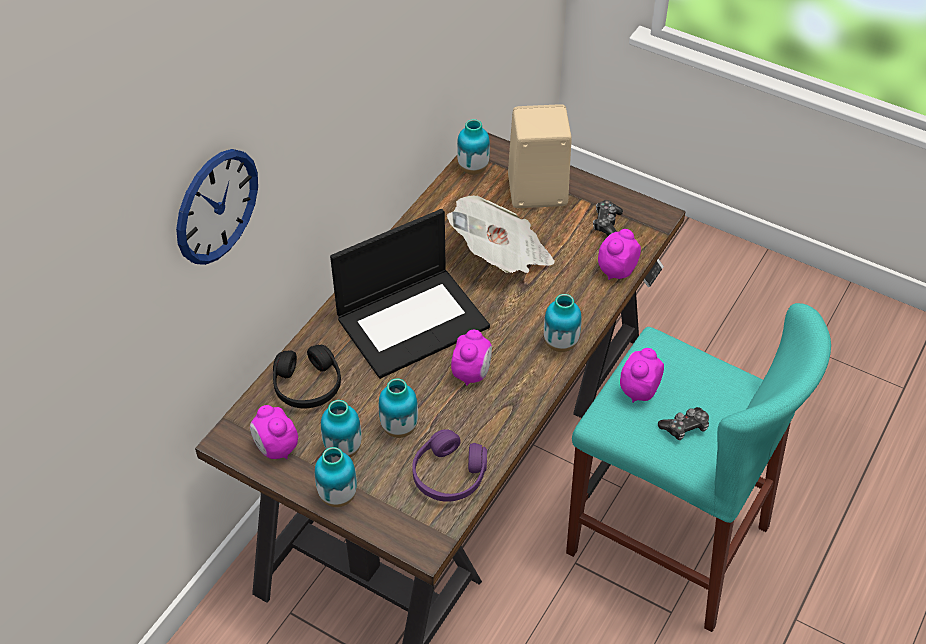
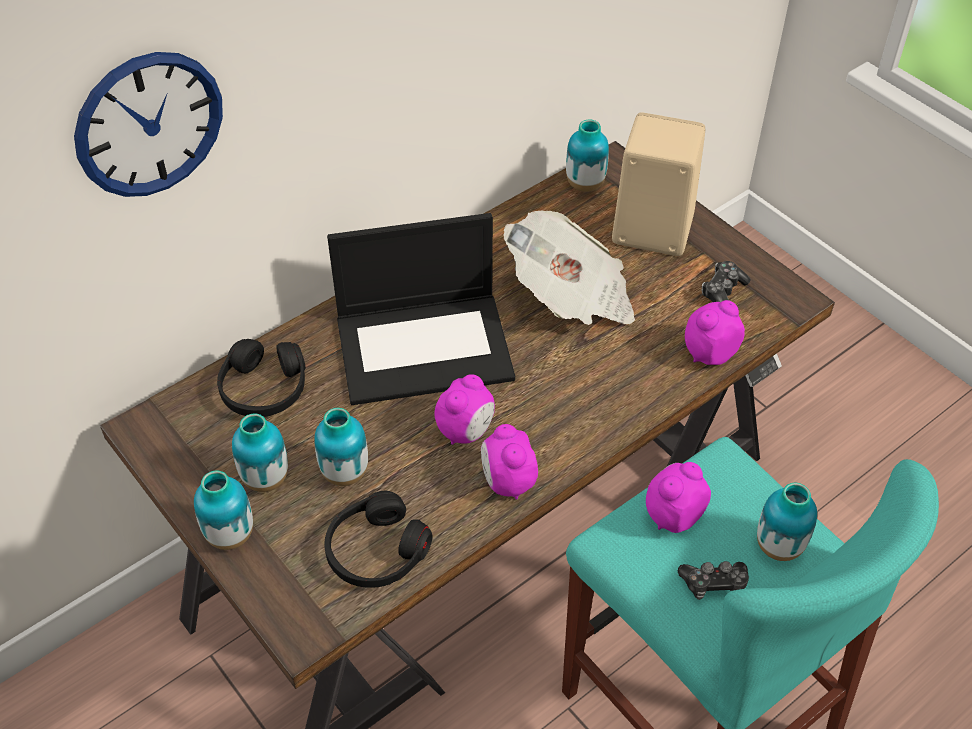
camera: 20 degrees right, 0 degrees up
alarm clock [250,405,298,459] -> alarm clock moved to [481,424,538,500]
purple headphones [412,429,487,502] -> black headphones [324,491,433,588]
vase [544,294,582,352] -> vase moved to [757,483,817,561]

